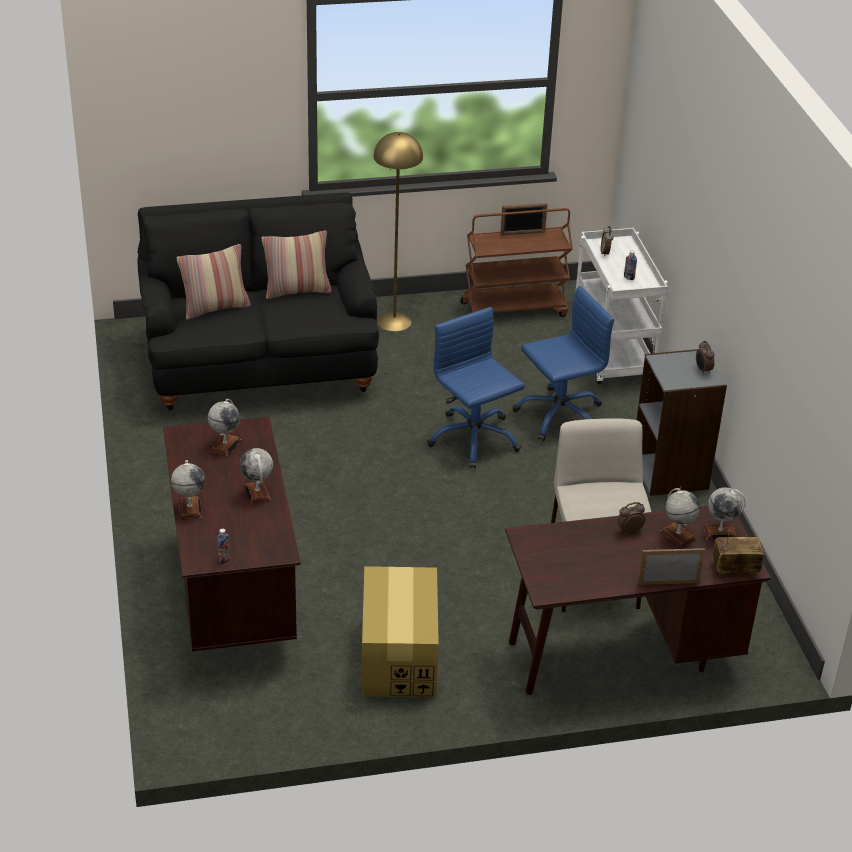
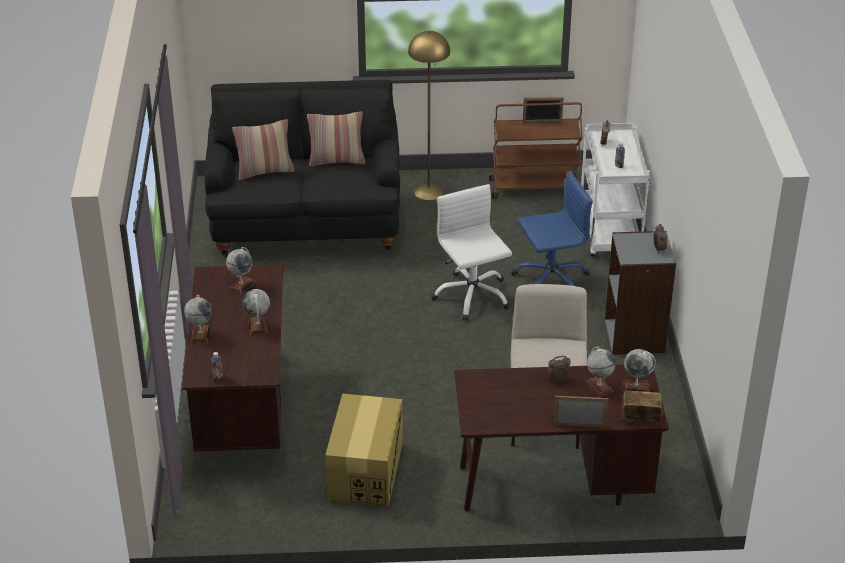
camera: 10 degrees right, 0 degrees up
blue office chair [427,307,525,469] -> white office chair [431,184,512,321]

